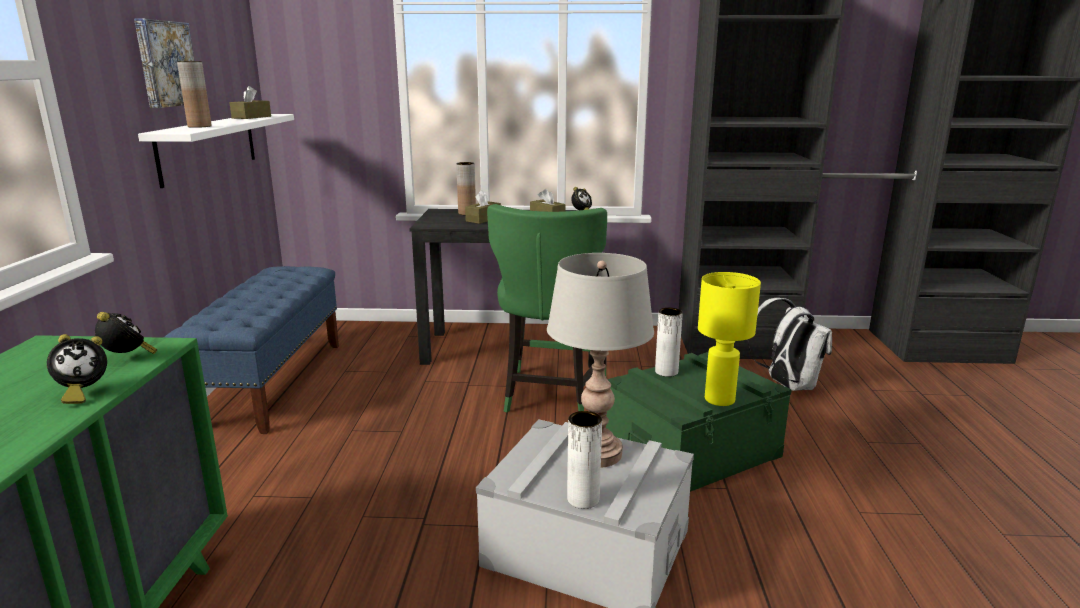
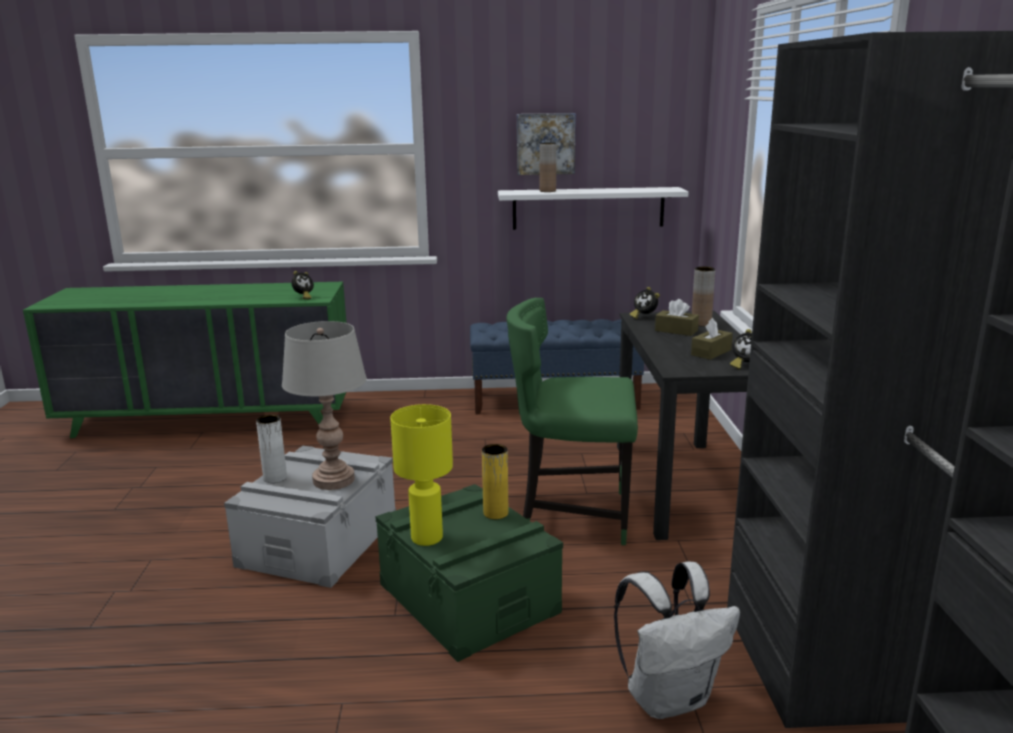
camera: 85 degrees right, 0 degrees up
alarm clock [47,334,107,404] -> alarm clock moved to [629,287,660,319]
brown tissue box [230,86,271,119] -> none
white vase [655,308,683,377] -> yellow vase [482,444,508,519]

